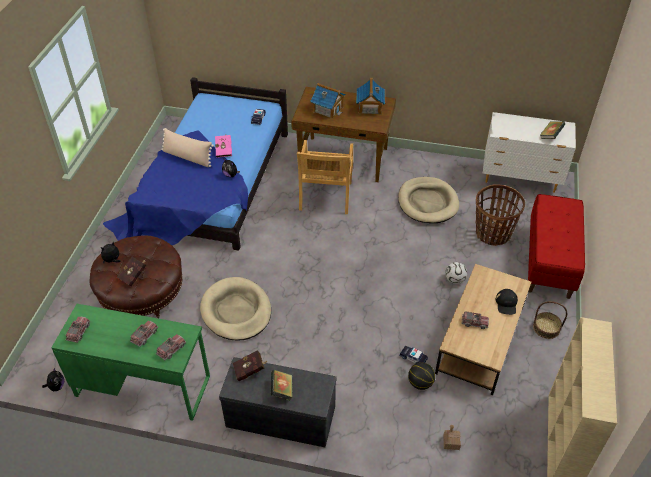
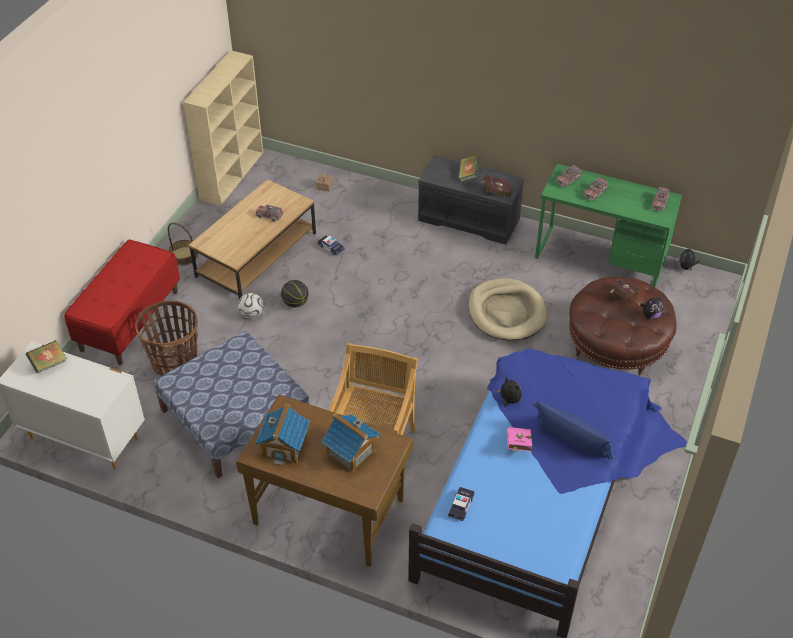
camera: 170 degrees left, 0 degrees up
beige pillow [161,128,214,167] -> blue pillow [533,402,614,459]
beige dog bed [398,177,459,223] -> ottoman [153,331,309,478]
basketball [408,362,435,390] -> basketball moved to [281,280,309,307]
black cap [496,289,518,315] -> none

